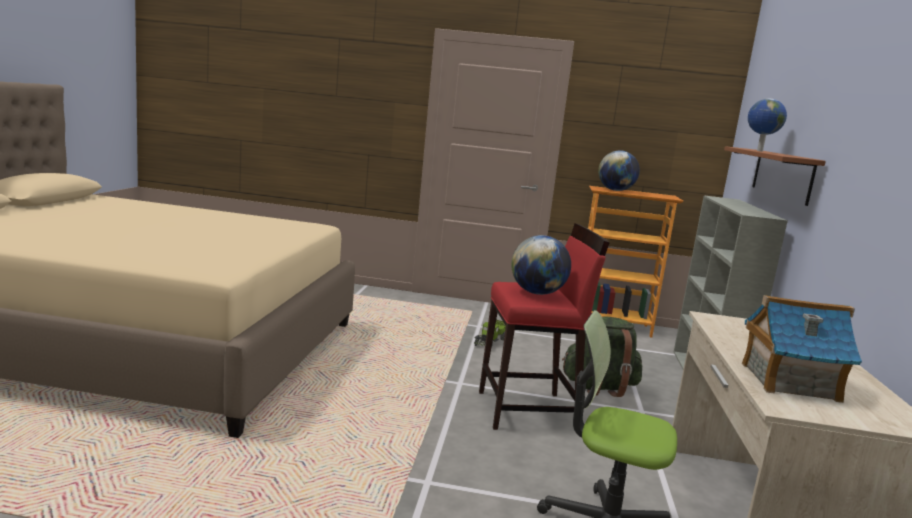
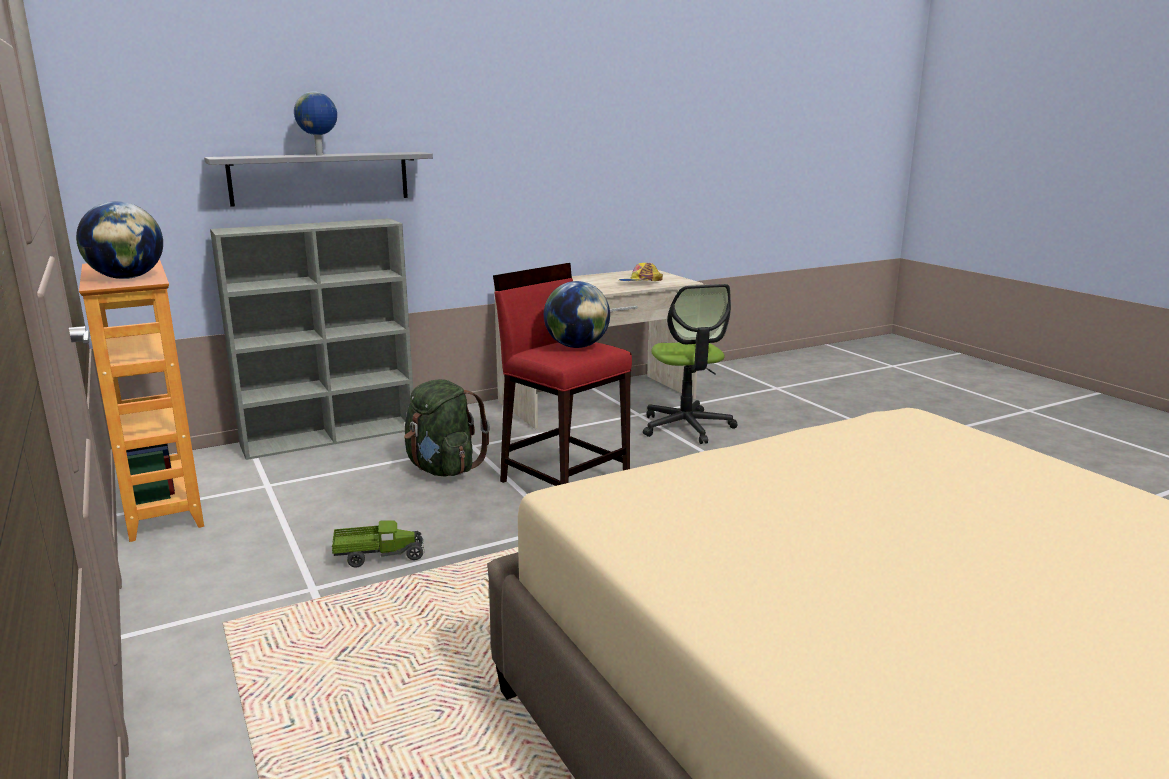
camera: 125 degrees left, 5 degrees up
brown shelf [724,146,826,206] -> grey shelf [204,152,433,206]
toy house [742,295,862,403] -> cap [619,263,663,281]

